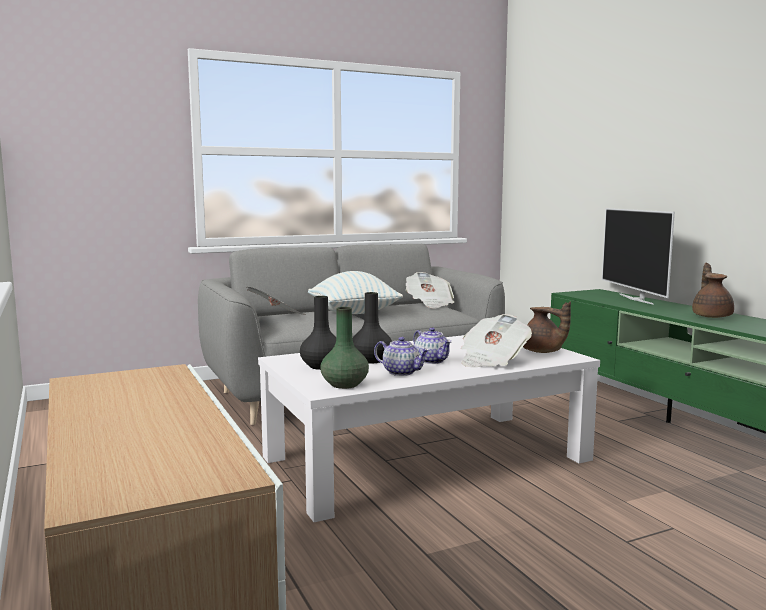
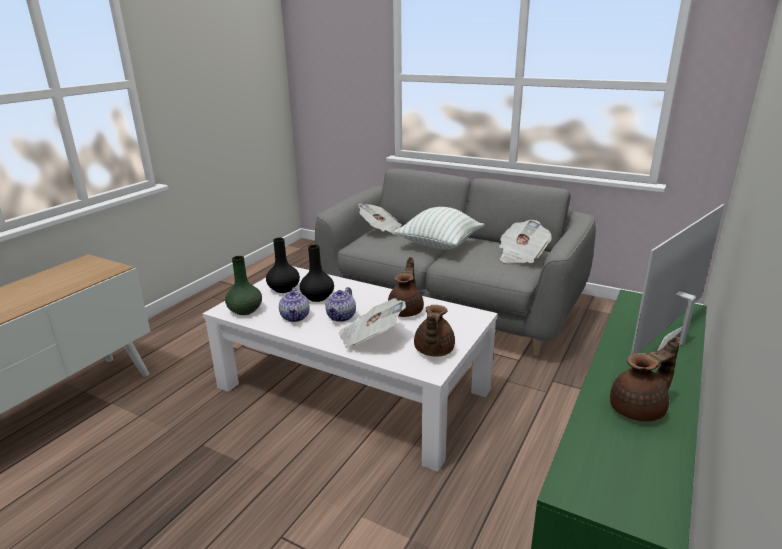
camera: 55 degrees right, 15 degrees up
none -> brown teapot [388,257,424,317]

